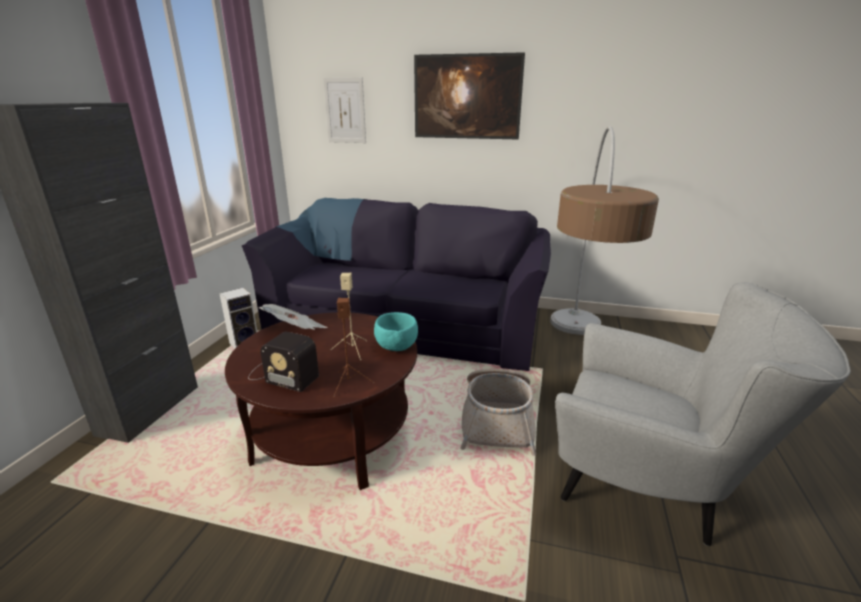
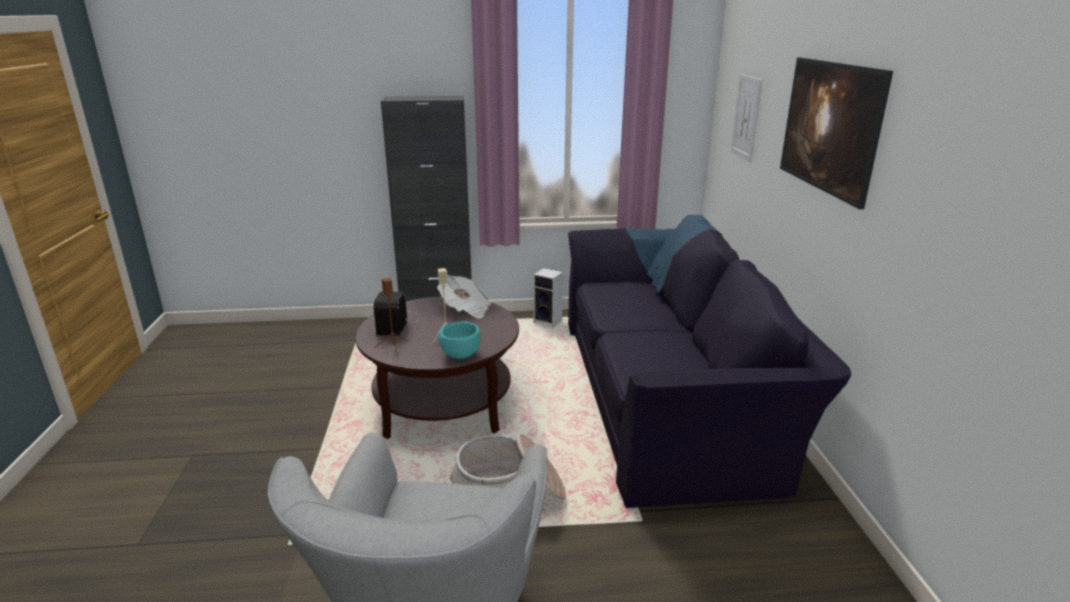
camera: 70 degrees right, 0 degrees up
floor lamp [550,126,659,335] -> none

